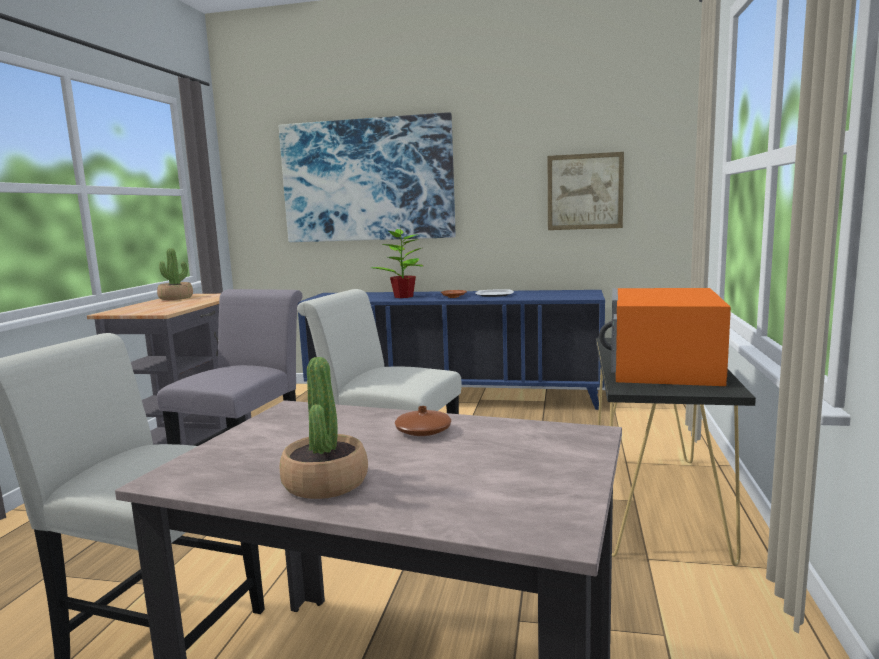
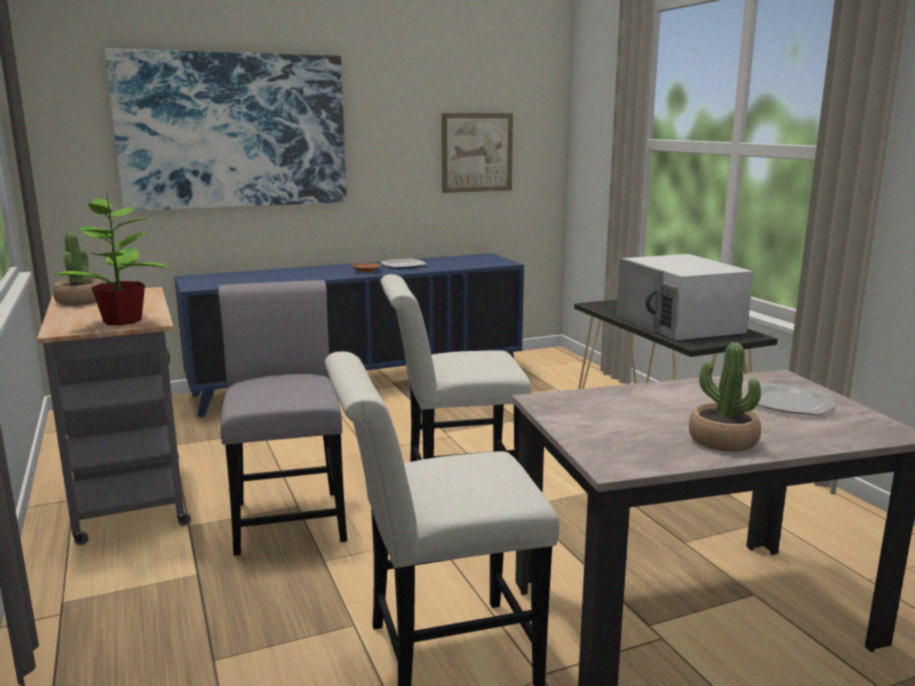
camera: 35 degrees left, 5 degrees up
potted plant [372,227,423,298] -> potted plant moved to [54,195,169,325]
brown vase [395,406,451,436] -> none
orange microwave [599,288,731,386] -> white microwave [616,254,754,340]
none -> plate [747,383,834,415]

